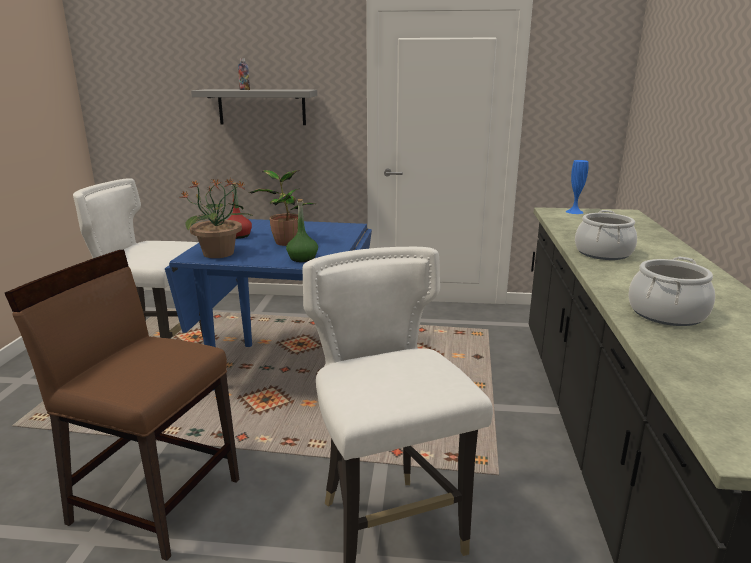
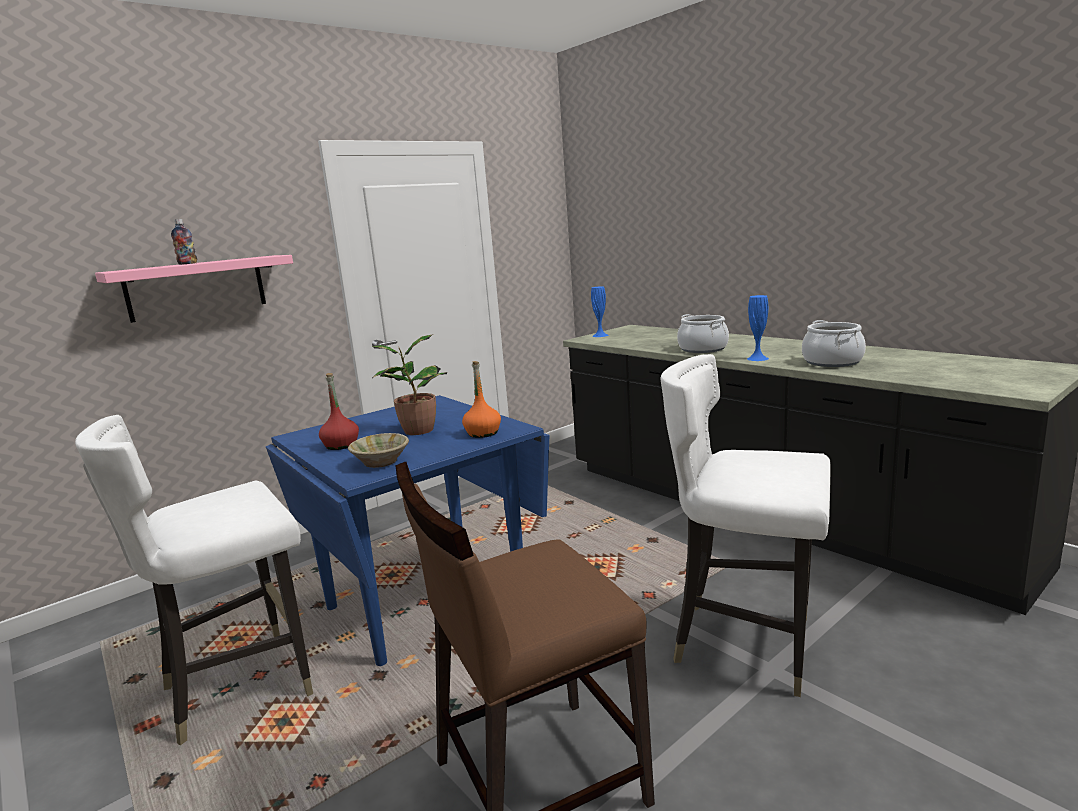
camera: 45 degrees left, 5 degrees down
potted plant [179,178,254,258] -> beige bowl [348,433,409,468]
grey shelf [191,89,317,125] -> pink shelf [95,255,293,323]
green bottle [286,199,318,262] -> orange bottle [462,361,501,438]
none -> blue vase [747,295,769,361]

